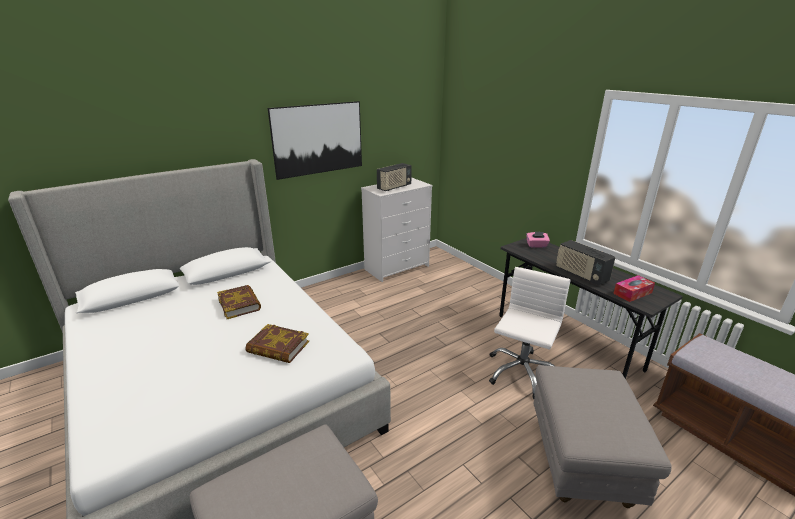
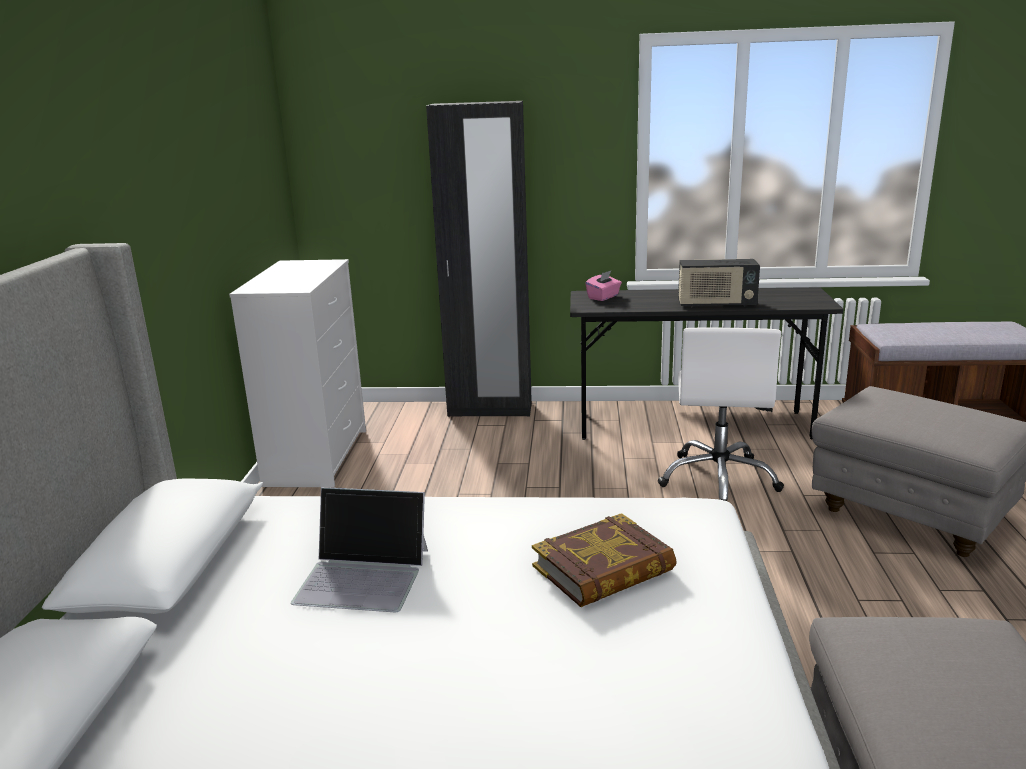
camera: 50 degrees left, 5 degrees down
book [217,285,261,319] -> laptop [291,487,428,612]
picture [268,101,362,180] -> none
radio [377,163,412,191] -> none
white office chair [489,267,571,399] -> white office chair turned 150 degrees counterclockwise [658,328,784,501]
tissue box [613,275,655,302] -> none
none -> black wardrobe [426,101,532,417]

